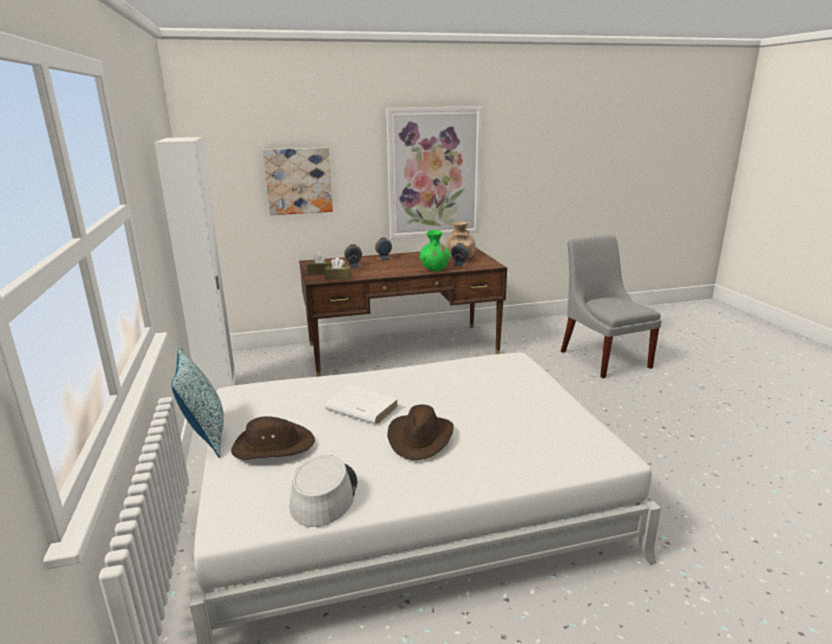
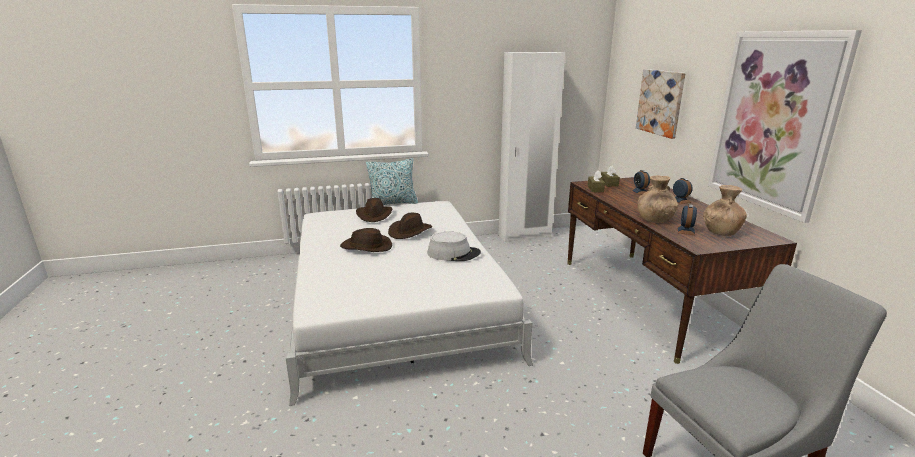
camera: 90 degrees right, 0 degrees up
grey hat [290,455,358,527] -> grey hat moved to [427,232,481,261]
white book [325,385,398,425] -> brown hat [388,213,432,239]
green vase [420,230,450,271] -> brown vase [637,175,678,223]

